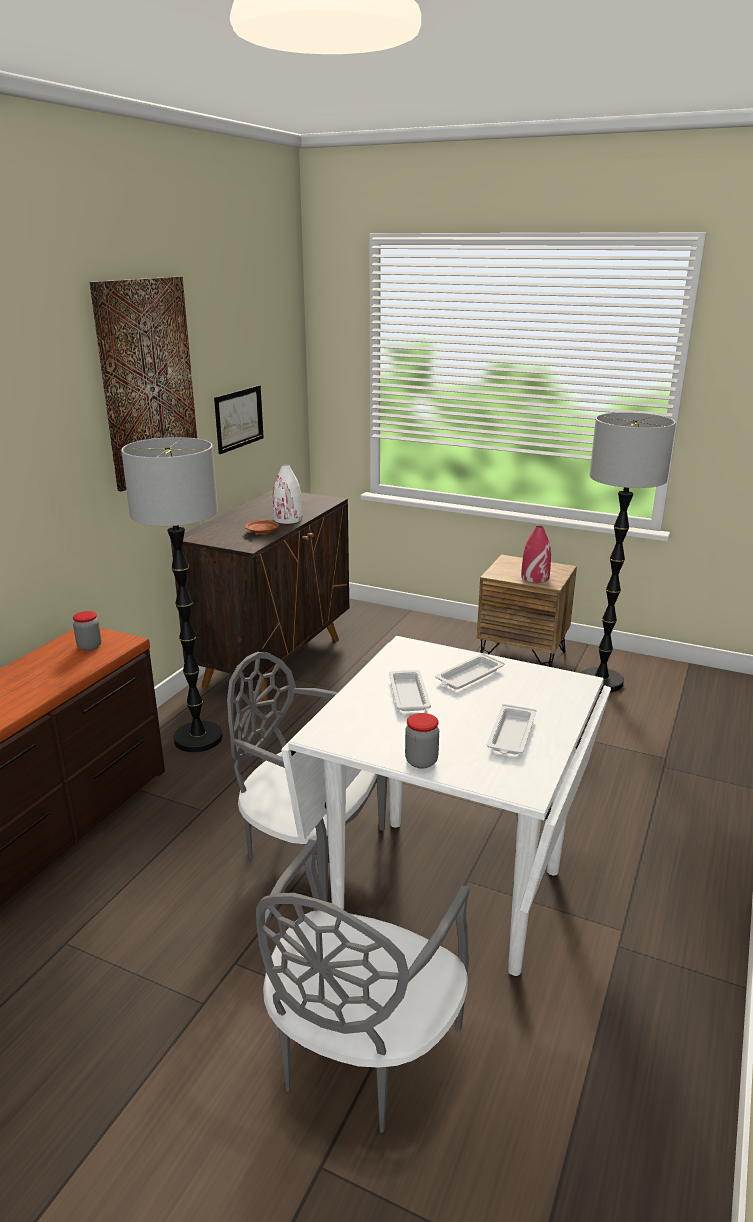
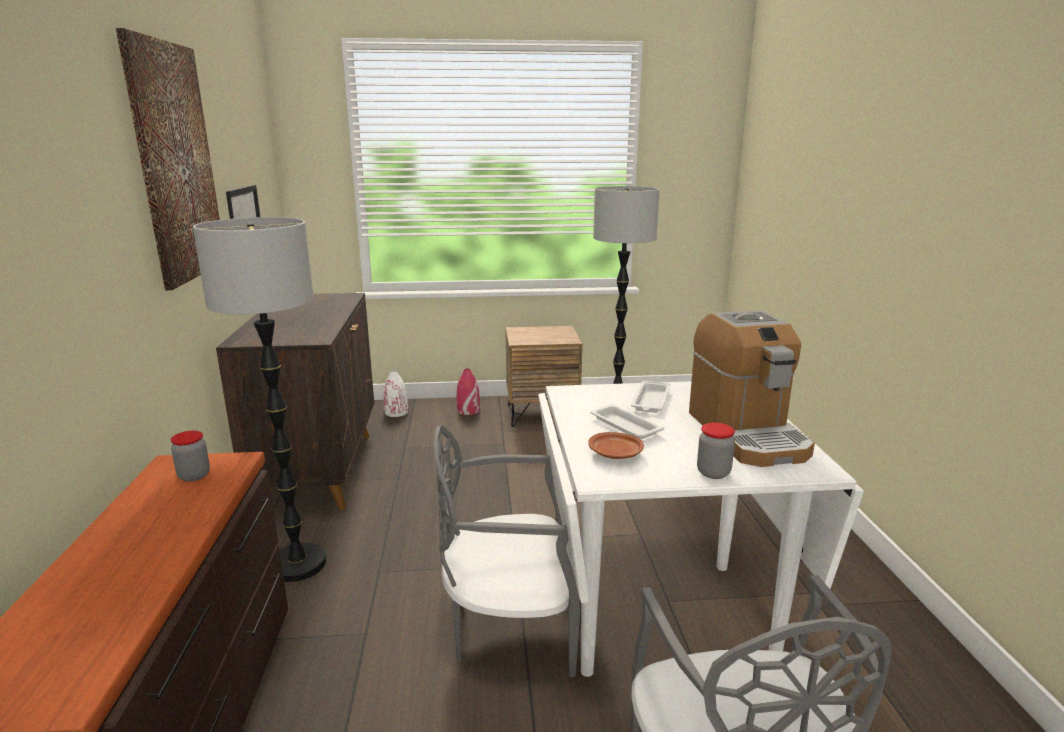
camera: 30 degrees left, 5 degrees down
brown plate [245,520,279,534] -> brown plate moved to [588,432,644,459]
white vase [273,464,302,524] -> white vase moved to [384,370,408,417]
white tray [487,704,536,754] -> coffee machine [689,310,815,467]
red vase [521,526,551,583] -> red vase moved to [457,368,480,415]

